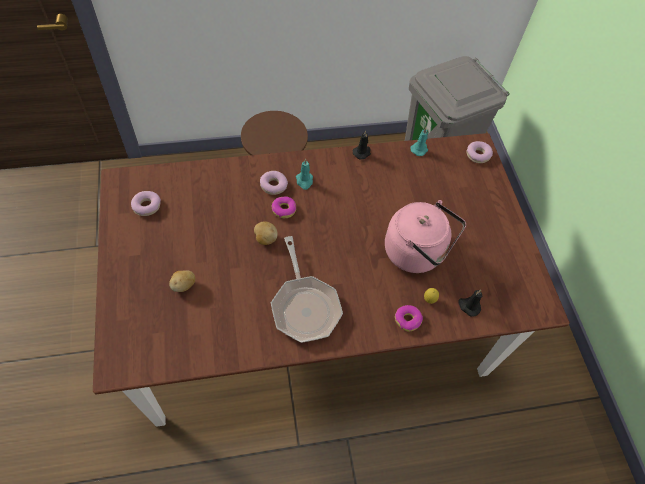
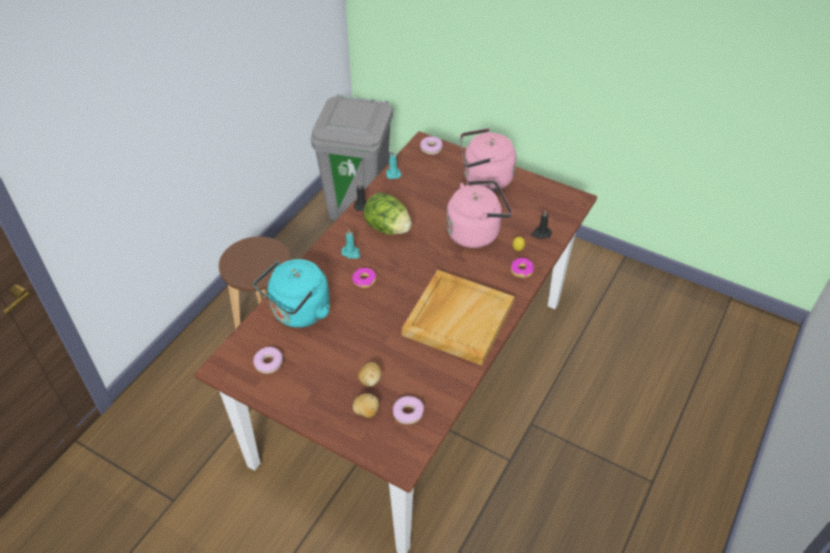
camera: 45 degrees left, 10 degrees down
potato [254,221,277,245] -> potato moved to [353,393,379,418]
donut [260,171,288,195] -> donut moved to [393,396,424,424]
frying pan [271,236,343,343] -> beige tray [402,270,515,366]
none -> turquoise kettle [254,259,330,328]
none -> lettuce [363,192,412,235]
none -> pink kettle [460,128,516,191]

